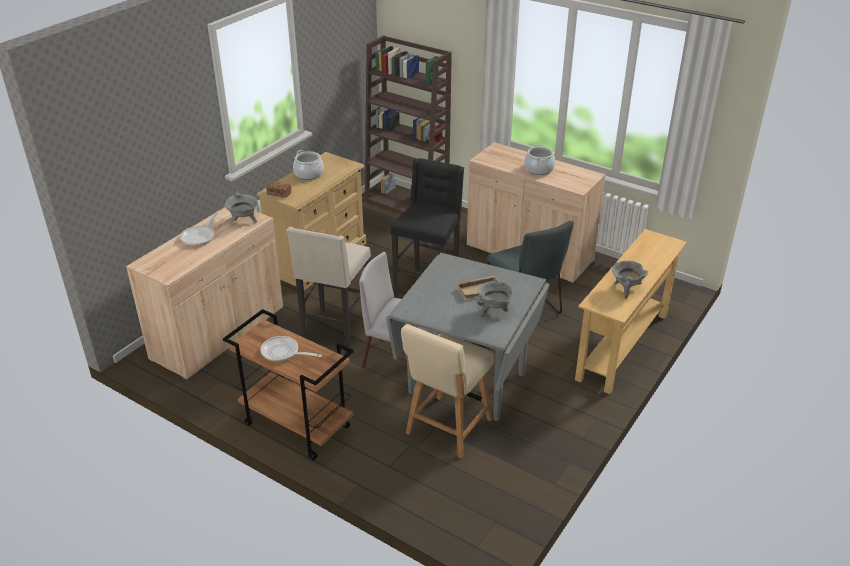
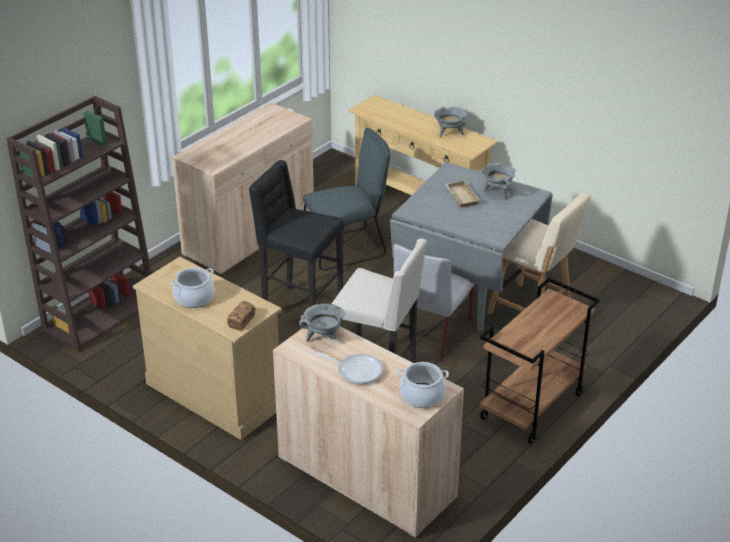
camera: 85 degrees left, 0 degrees up
frying pan [261,336,322,362] -> none
cooking pot [524,144,555,175] -> cooking pot moved to [398,362,449,408]

